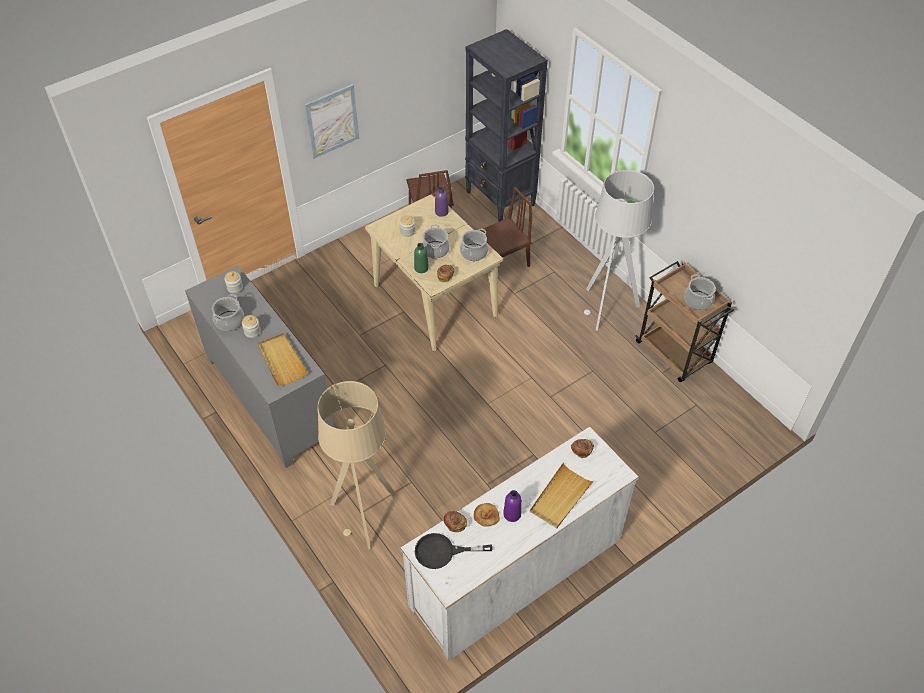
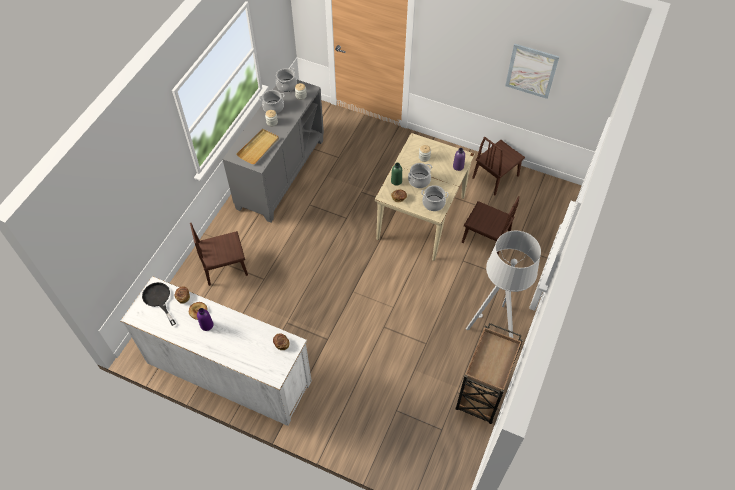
camera: 60 degrees right, 5 degrees up
picture [304,84,359,159] -> picture moved to [505,44,560,99]
beige floor lamp [317,381,396,550] -> brown chair [190,223,248,286]
black bookcase [465,29,548,222] -> none
beige tray [530,463,594,529] -> none
cooking pot [684,274,716,310] -> cooking pot moved to [276,67,297,92]

